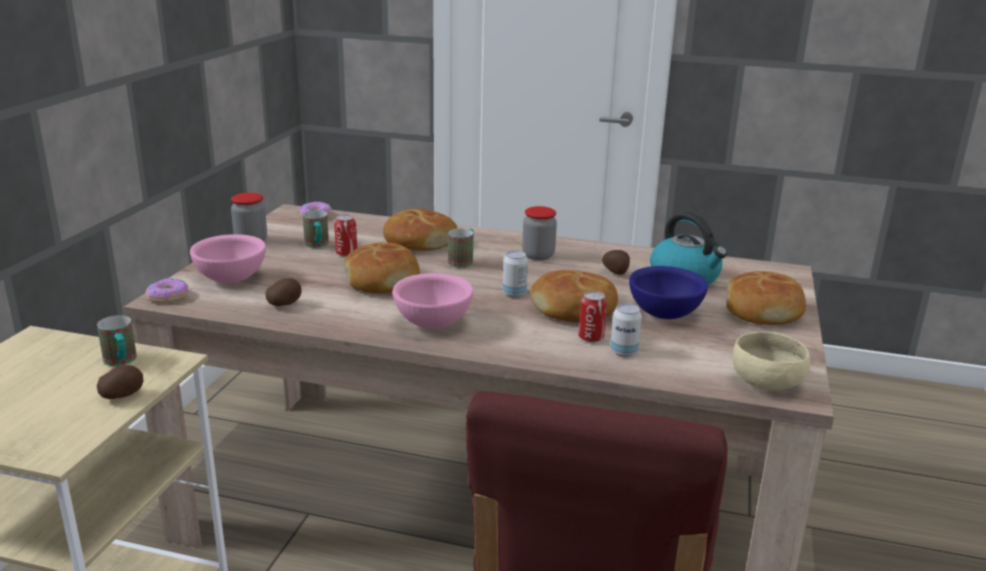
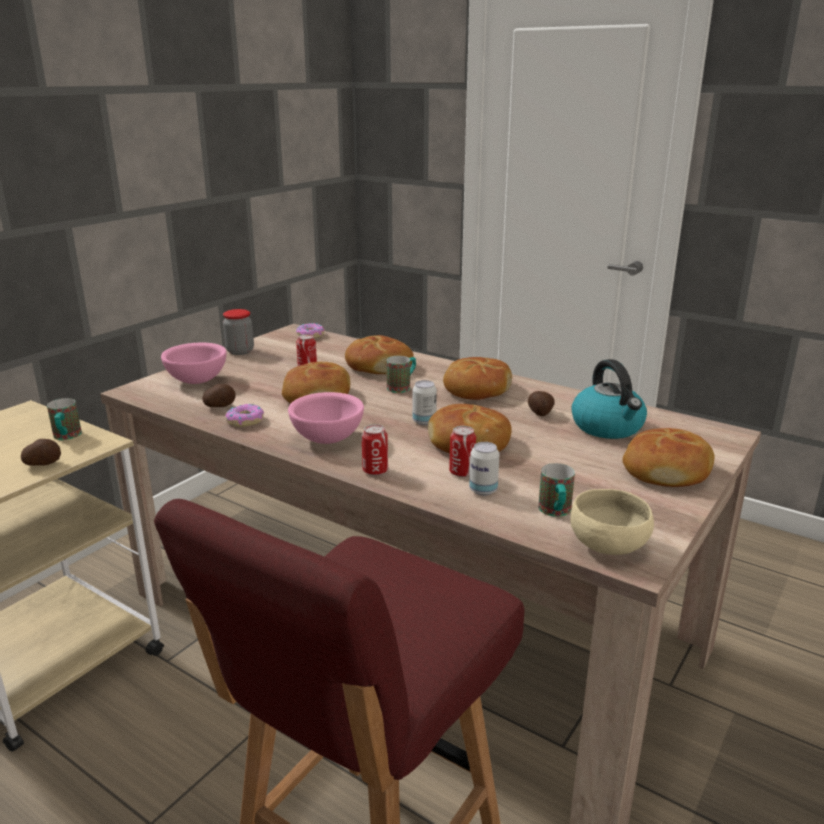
camera: 20 degrees right, 0 degrees up
donut [146,278,188,303] -> donut moved to [225,404,264,427]
mug [303,210,329,248] -> mug moved to [538,463,575,517]
jar [522,206,557,260] -> bread [443,357,512,400]
blue bowl [629,266,708,319] -> none
none -> can [362,424,388,476]

